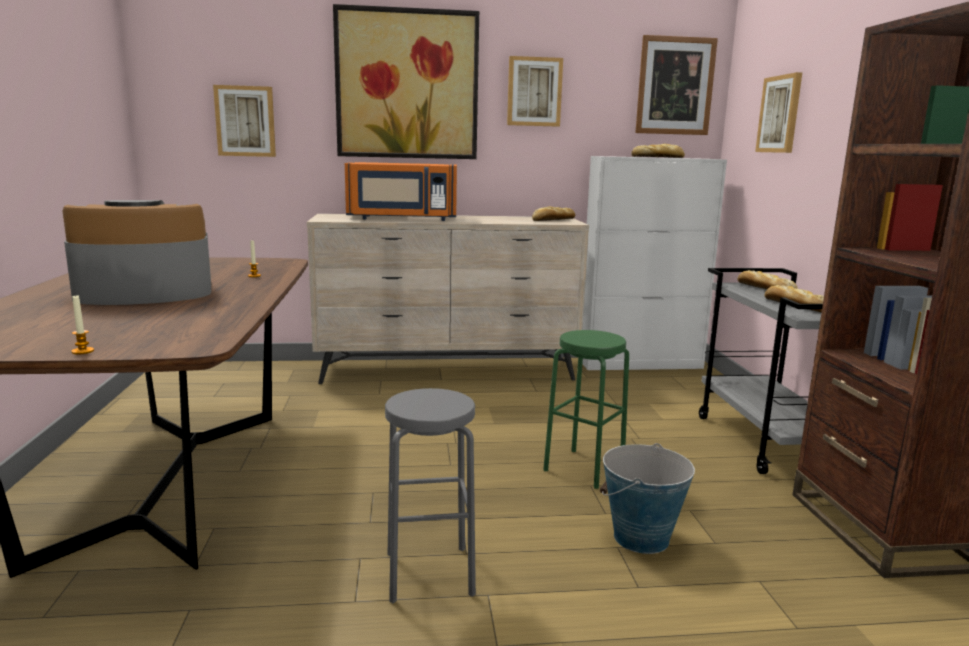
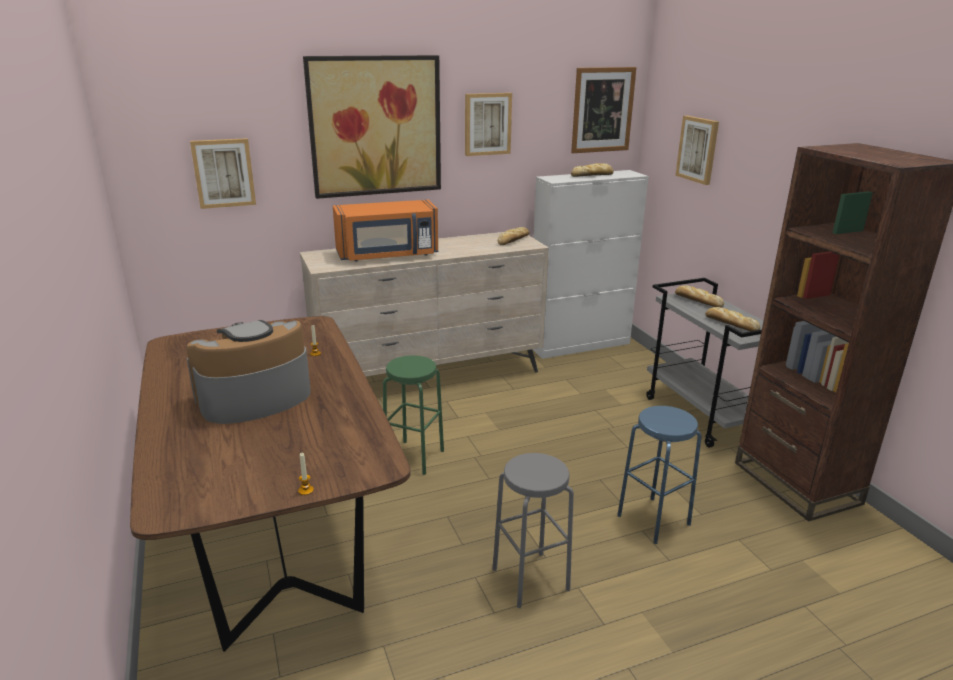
camera: 15 degrees left, 10 degrees up
green stool [543,330,629,489] -> green stool moved to [383,355,444,475]
bucket [600,443,695,554] -> blue stool [617,406,701,544]

